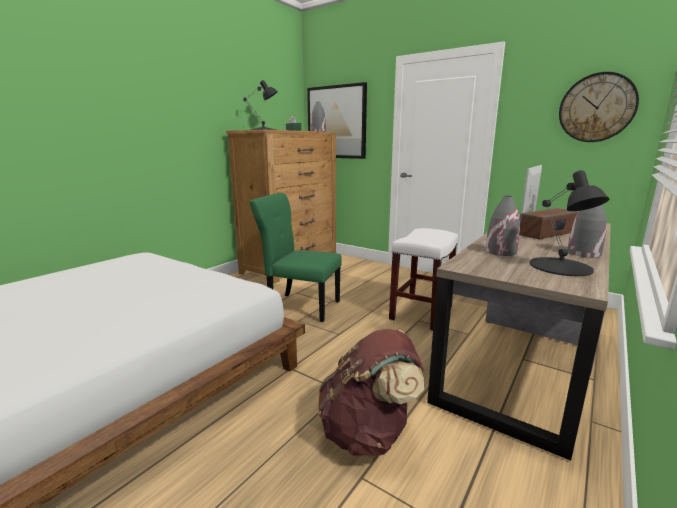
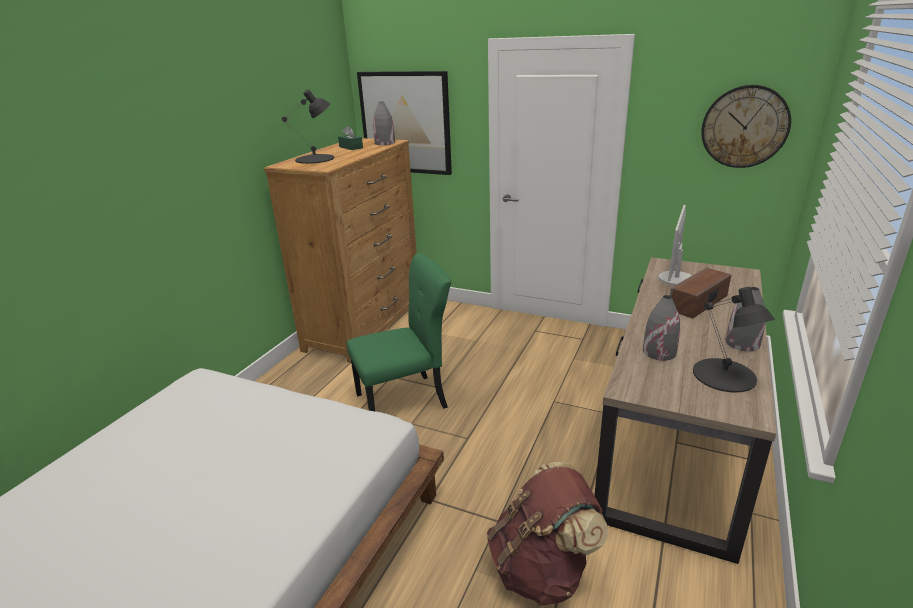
camera: 10 degrees left, 10 degrees up
green chair [249,193,342,322] -> green chair turned 150 degrees clockwise [347,253,451,411]
white stool [389,228,458,330] -> none

